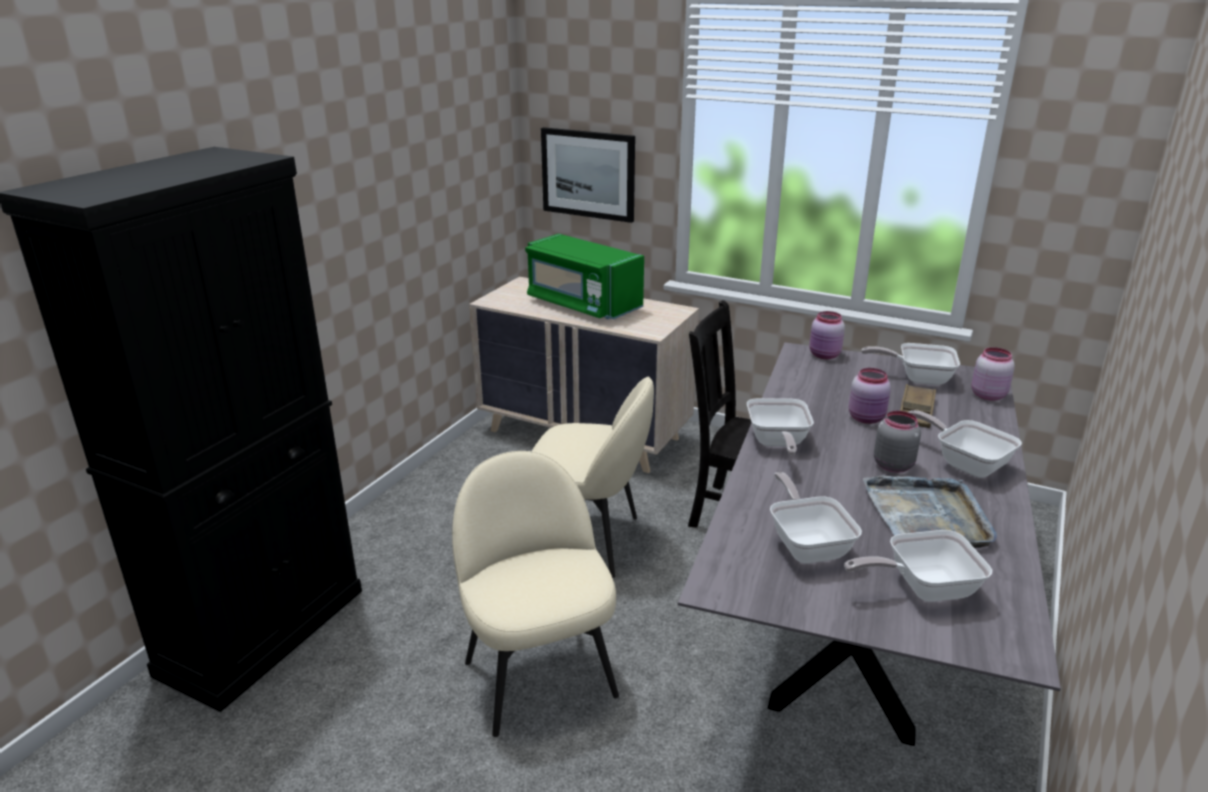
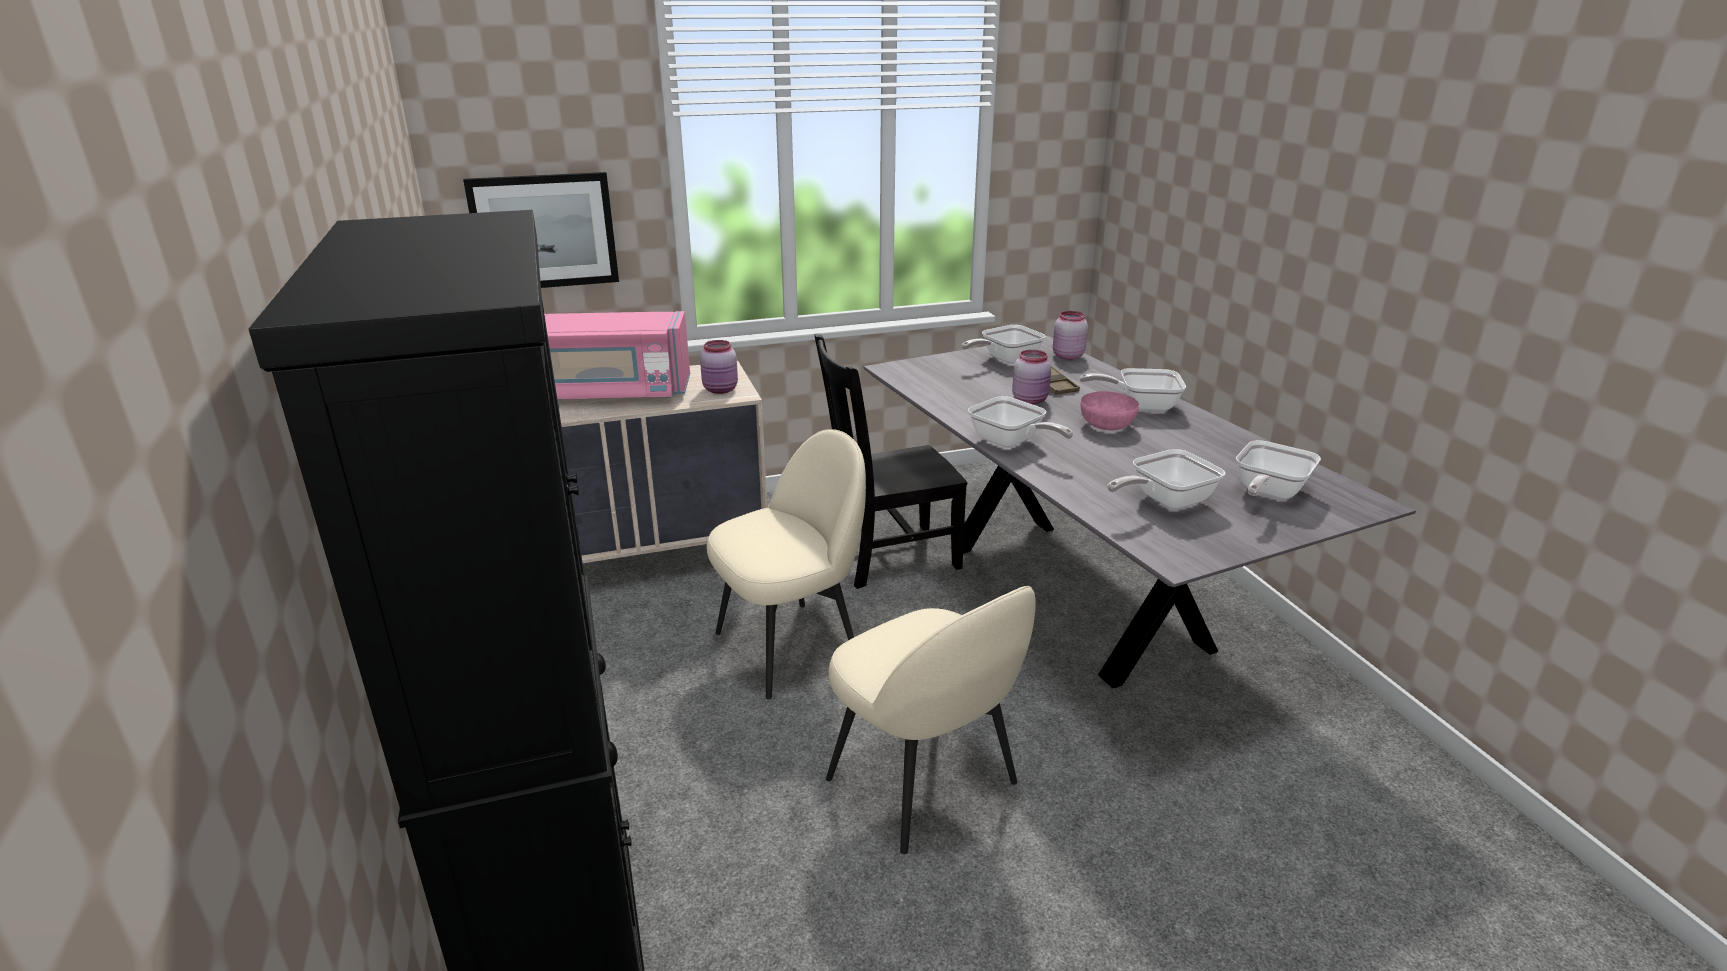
camera: 45 degrees left, 0 degrees up
beige chair [452,451,619,737] -> beige chair turned 150 degrees counterclockwise [826,586,1036,854]
green microwave [525,234,644,319] -> pink microwave [544,311,690,400]
frying pan [770,472,862,564] -> frying pan turned 60 degrees counterclockwise [1107,449,1225,509]
pink jar [809,311,845,359] -> pink jar moved to [700,340,738,394]
grey tray [863,476,997,548] -> none
grey jar [874,411,921,473] -> pink bowl [1081,391,1139,430]

